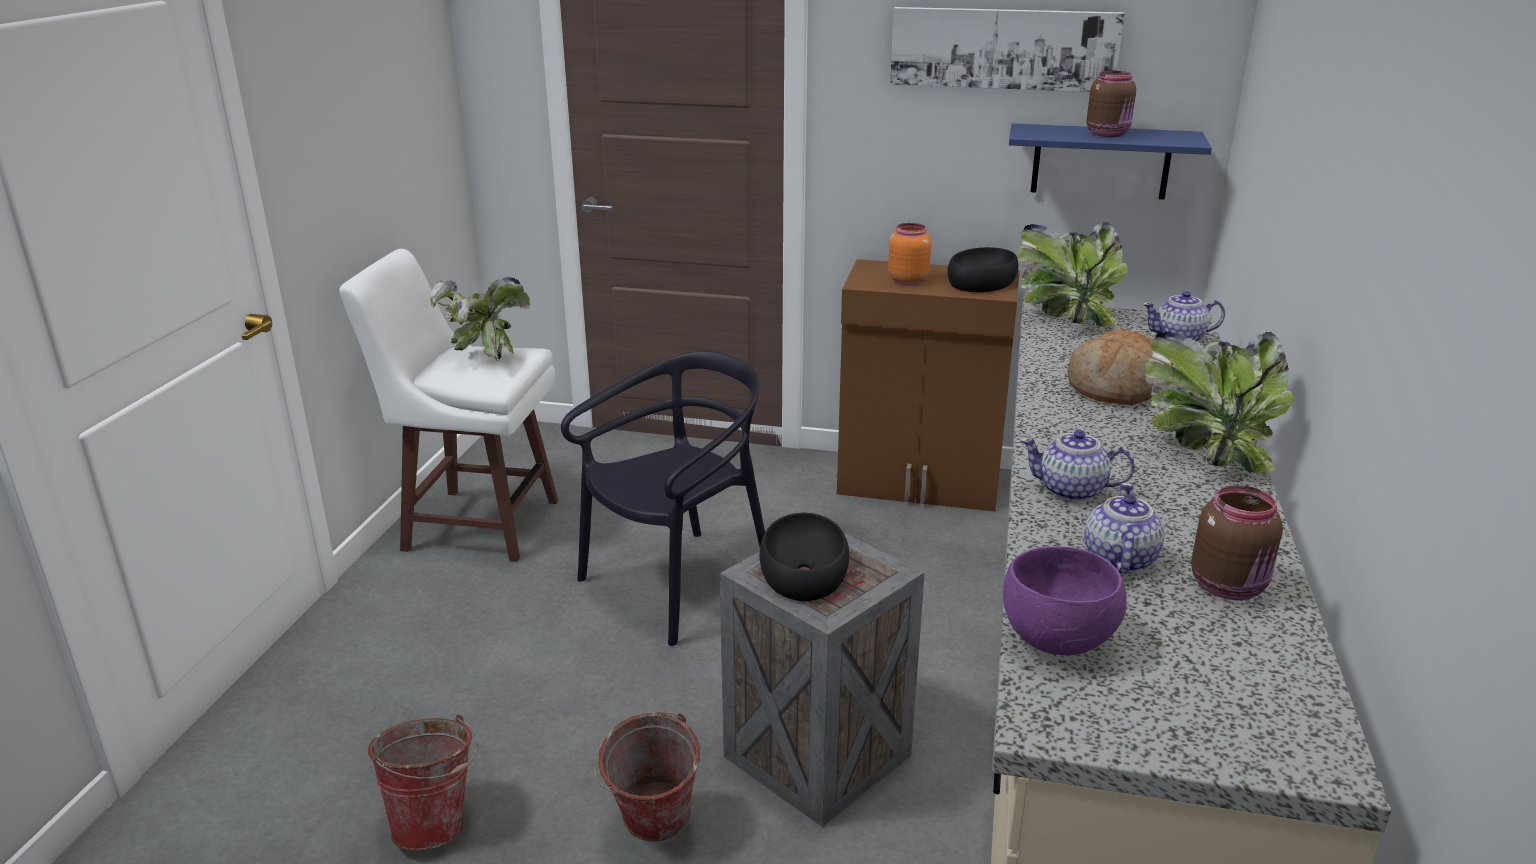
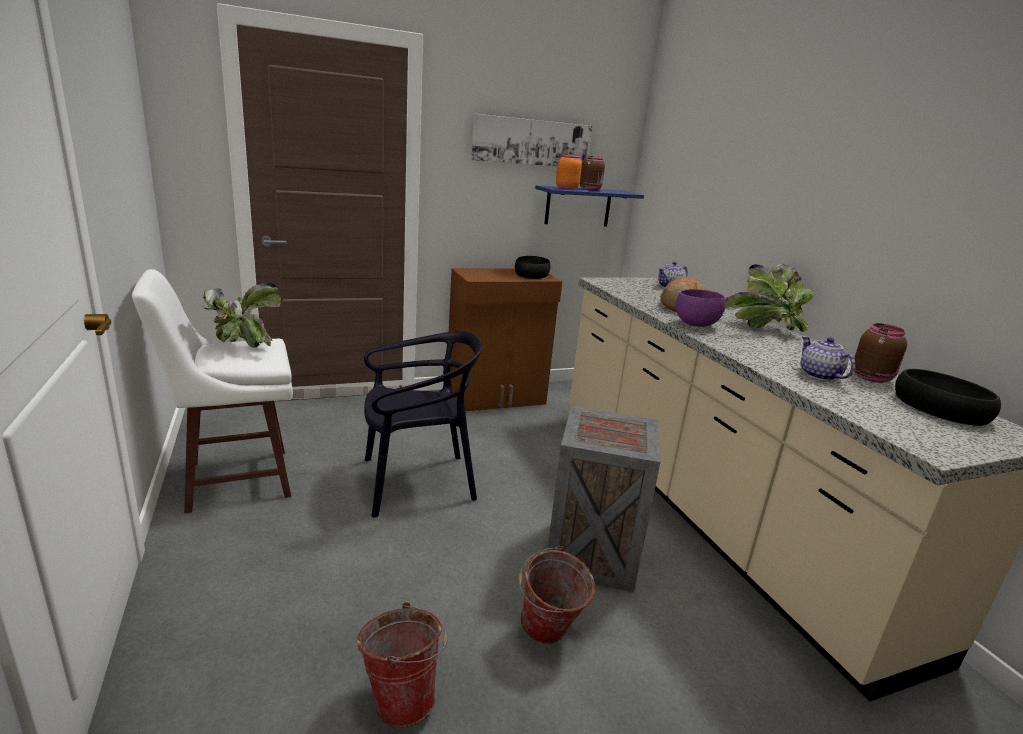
camera: 35 degrees left, 5 degrees down
black chair [561,351,765,646] -> black chair turned 60 degrees clockwise [364,331,482,517]
black bowl [760,513,849,601] -> black bowl moved to [895,369,1001,426]
orange jar [888,223,931,285] -> orange jar moved to [556,154,582,190]
purple bowl [1003,546,1127,655] -> purple bowl moved to [676,289,726,327]
potted plant [1017,222,1128,327] -> none
teapot [1020,430,1135,502] -> none

